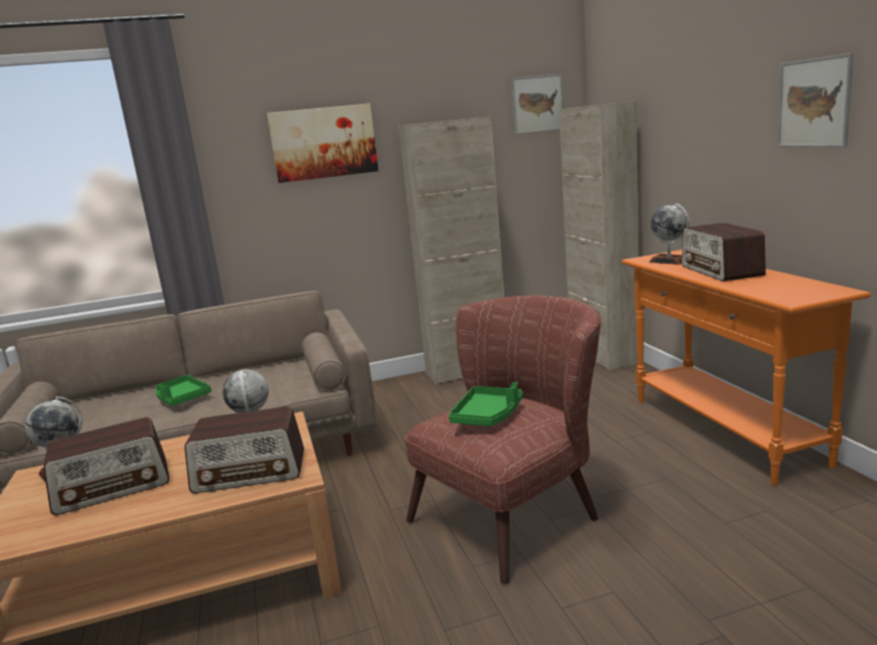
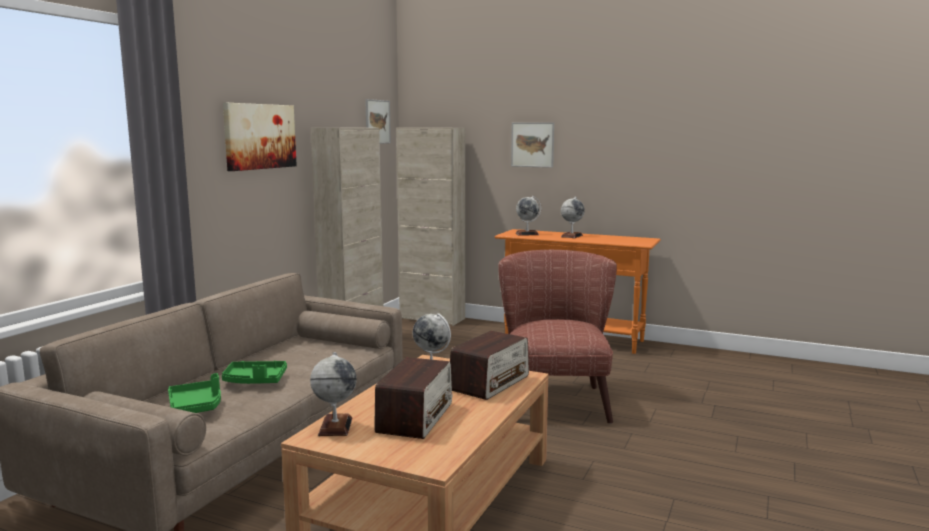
camera: 50 degrees left, 5 degrees down
green tray [449,382,523,426] -> green tray moved to [168,373,221,413]
radio [682,223,766,281] -> globe [561,197,585,238]
picture [777,53,854,147] -> picture moved to [511,122,554,168]

